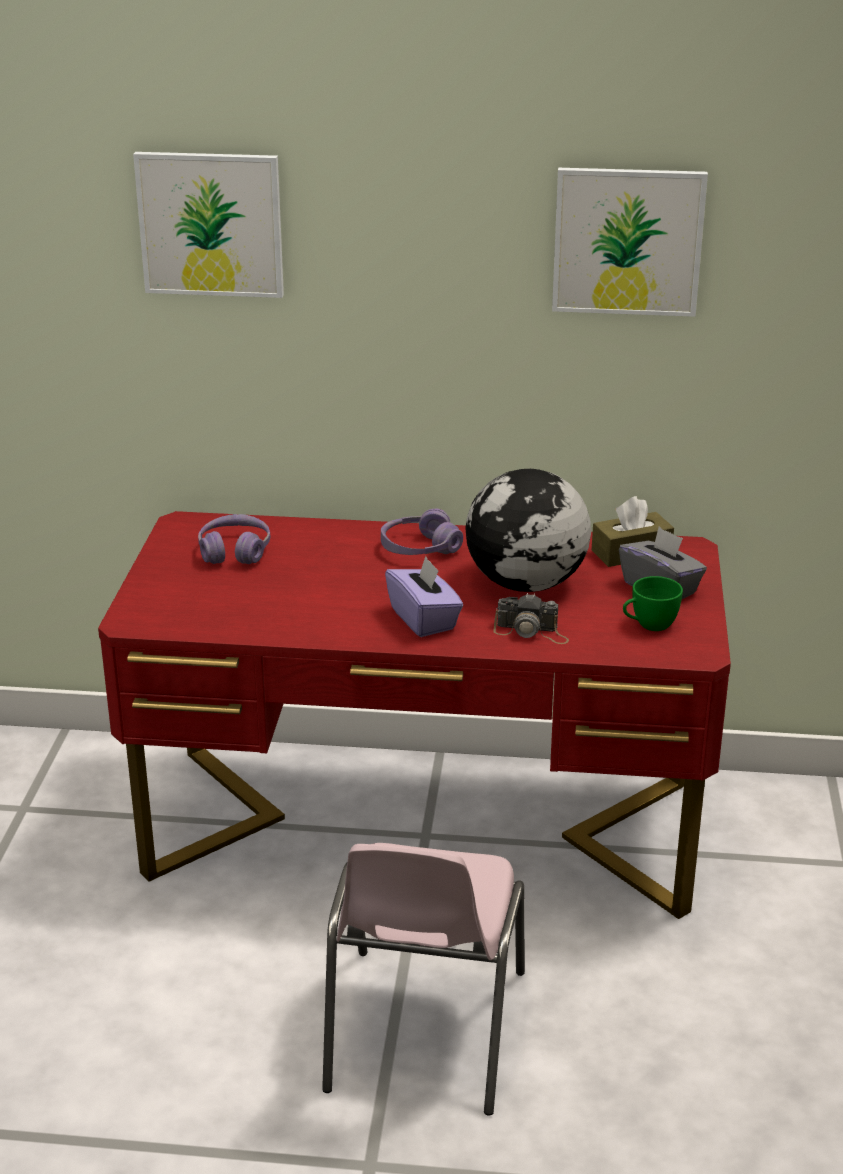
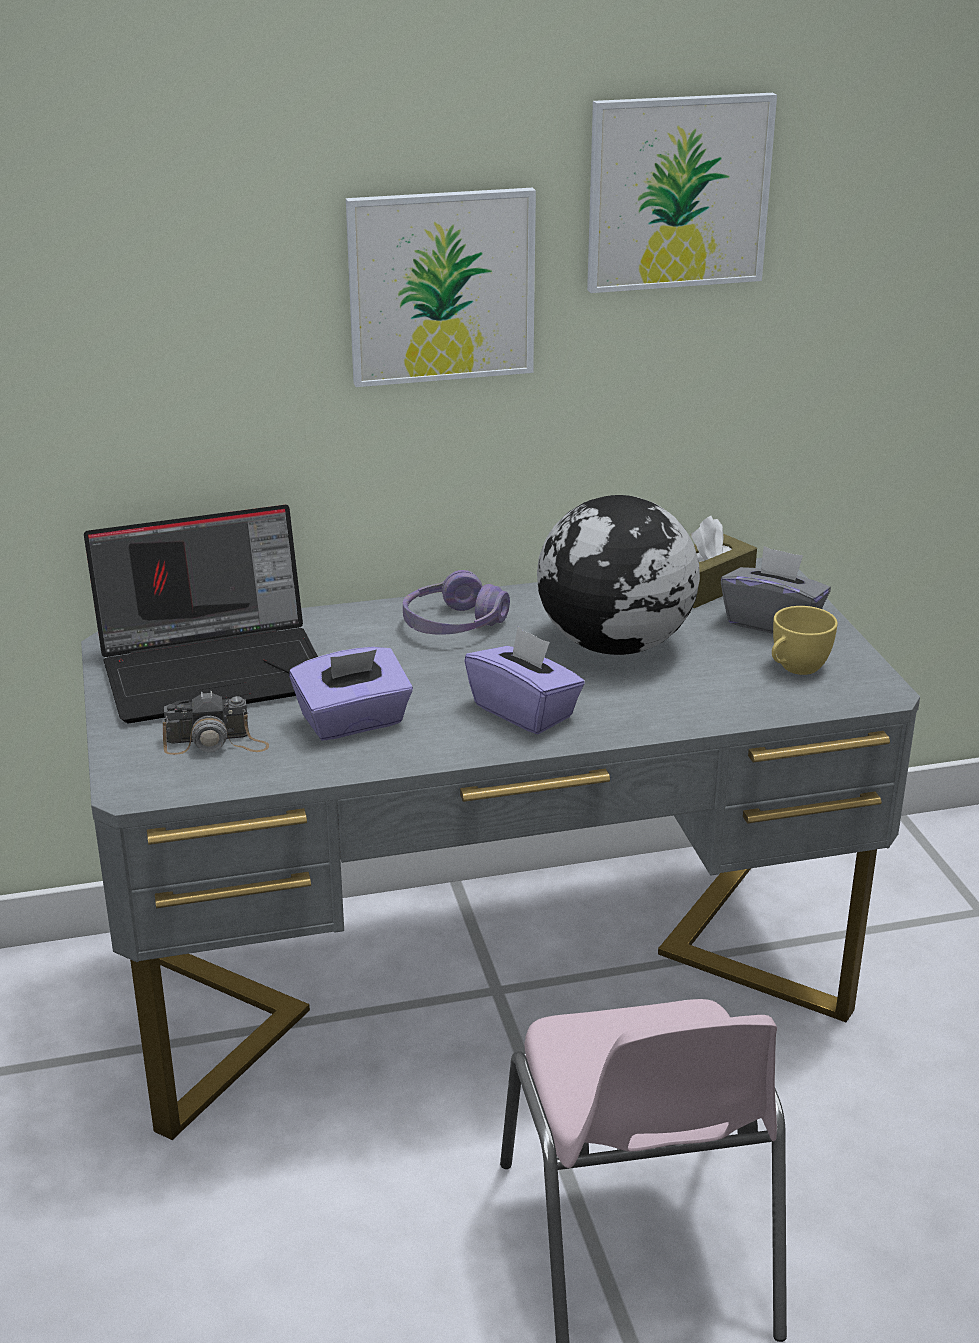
camera: 20 degrees left, 0 degrees up
red desk [98,511,731,919] -> grey desk [81,558,920,1140]
picture [133,152,284,298] -> picture moved to [346,188,536,387]
purple headphones [198,514,270,564] -> laptop [84,505,318,723]
camera [493,593,569,644] -> camera moved to [162,691,269,755]
green cup [623,576,683,631] -> yellow cup [772,606,838,675]
none -> purple tissue box [289,647,413,741]

